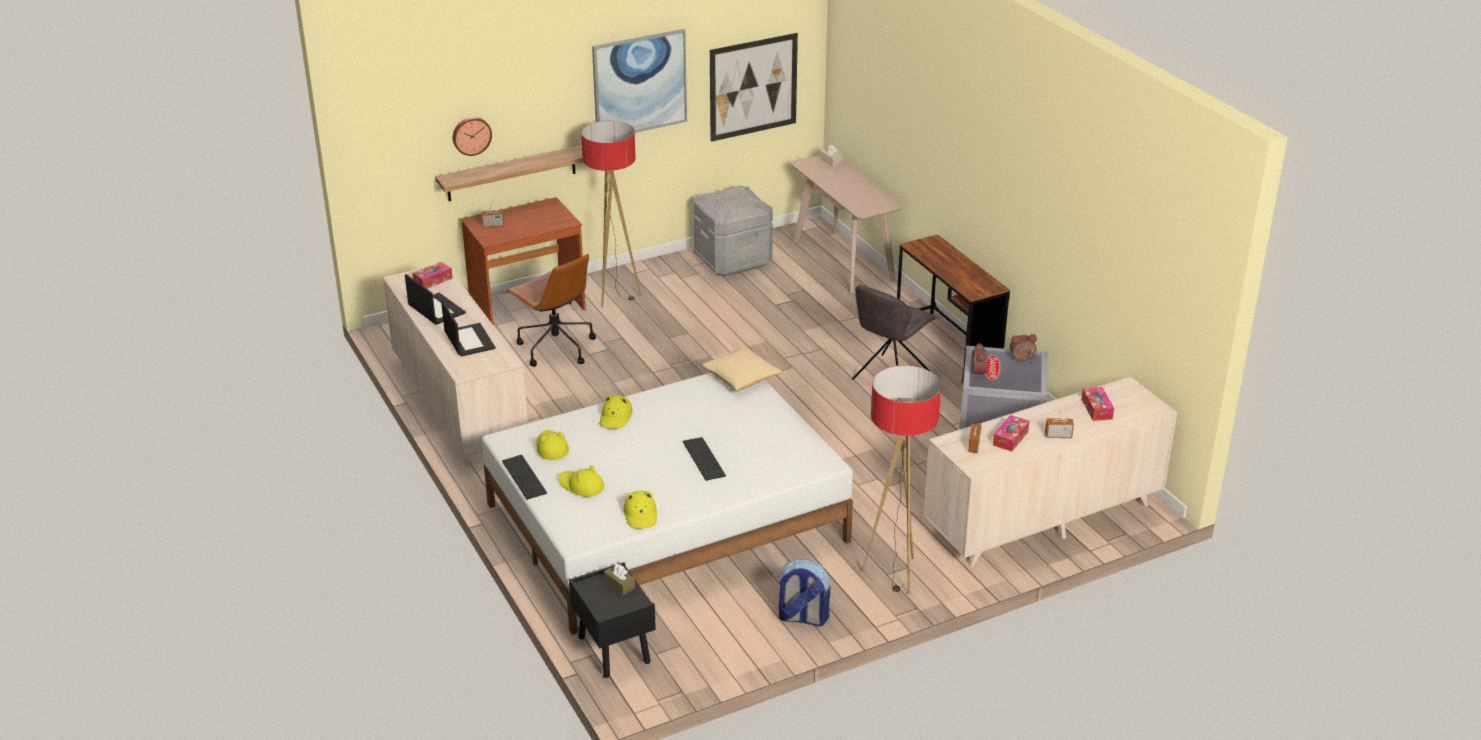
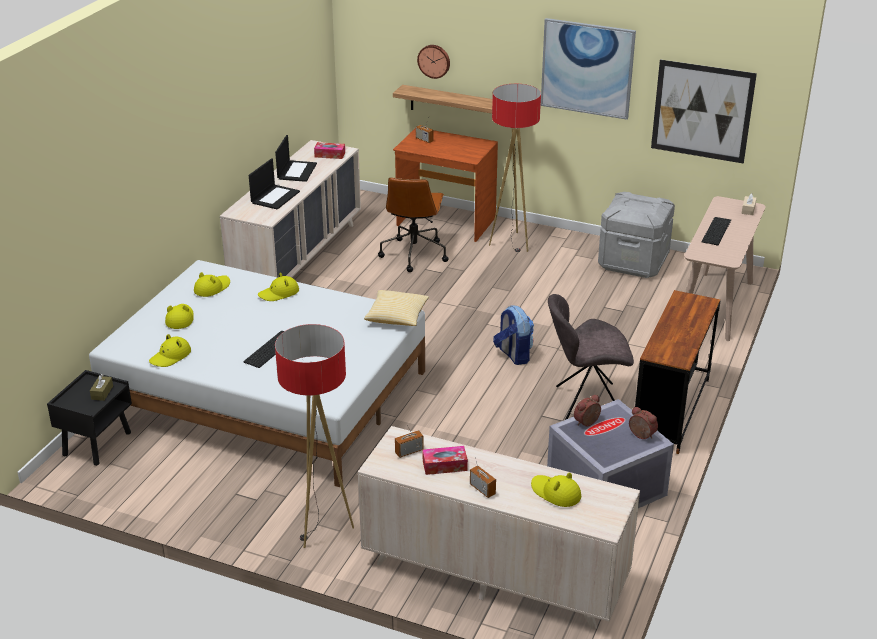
camera: 50 degrees right, 0 degrees up
keyboard [502,455,547,500] -> keyboard moved to [702,217,731,246]
backpack [777,559,830,627] -> backpack moved to [493,305,534,365]
tissue box [1081,387,1114,421] -> yellow hat [531,473,581,507]

